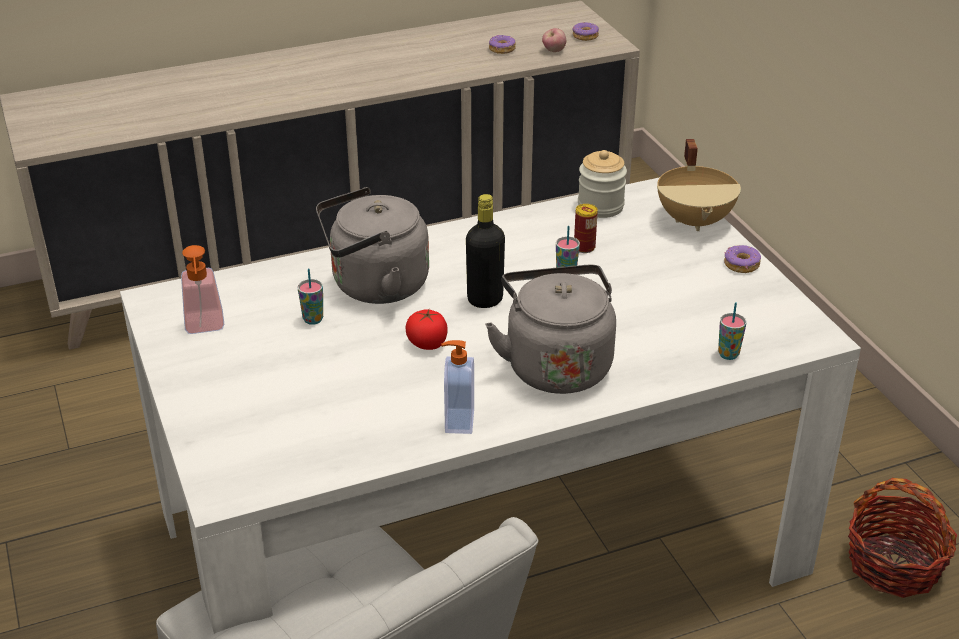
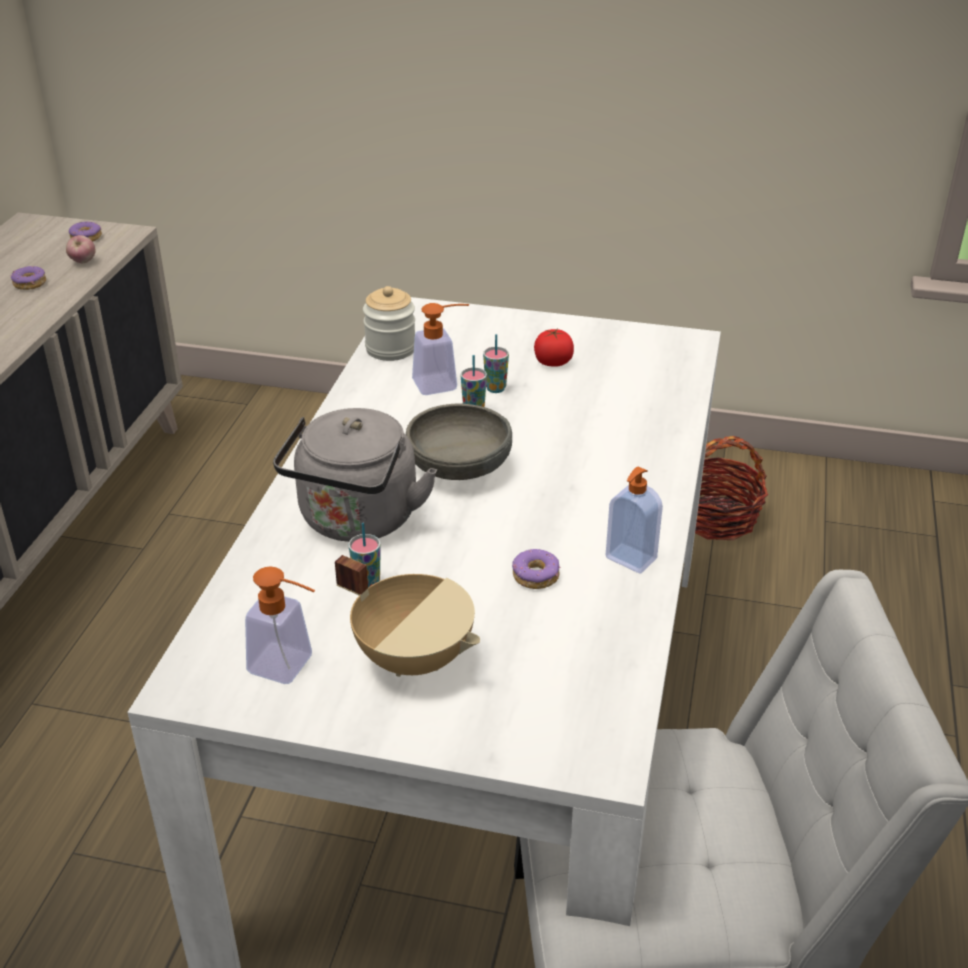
camera: 55 degrees left, 0 degrees up
tomato [406,309,448,350] -> tomato moved to [534,329,574,367]
black bottle [466,194,505,308] -> grey bowl [406,403,512,480]
grey kettle [485,265,616,394] -> none
can [574,204,598,253] -> soap dispenser [412,303,469,395]
beige cooking pot [657,139,741,231] -> beige cooking pot moved to [335,555,480,677]
cup [718,303,747,360] -> cup moved to [483,334,509,393]
donut [724,245,761,273] -> donut moved to [512,549,560,589]

